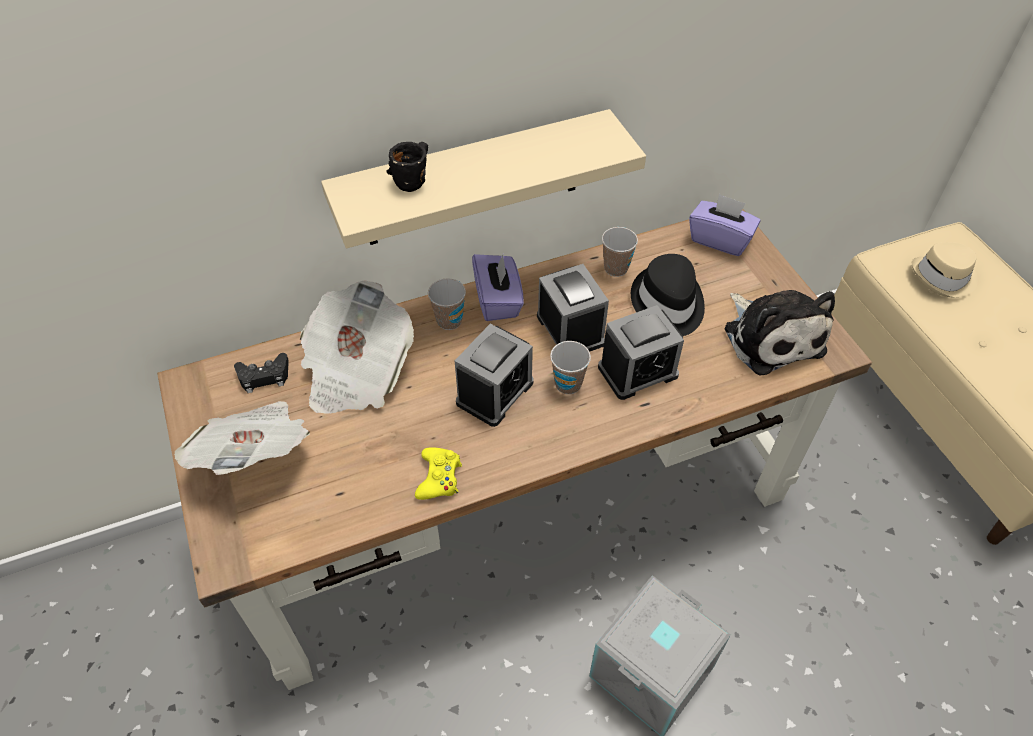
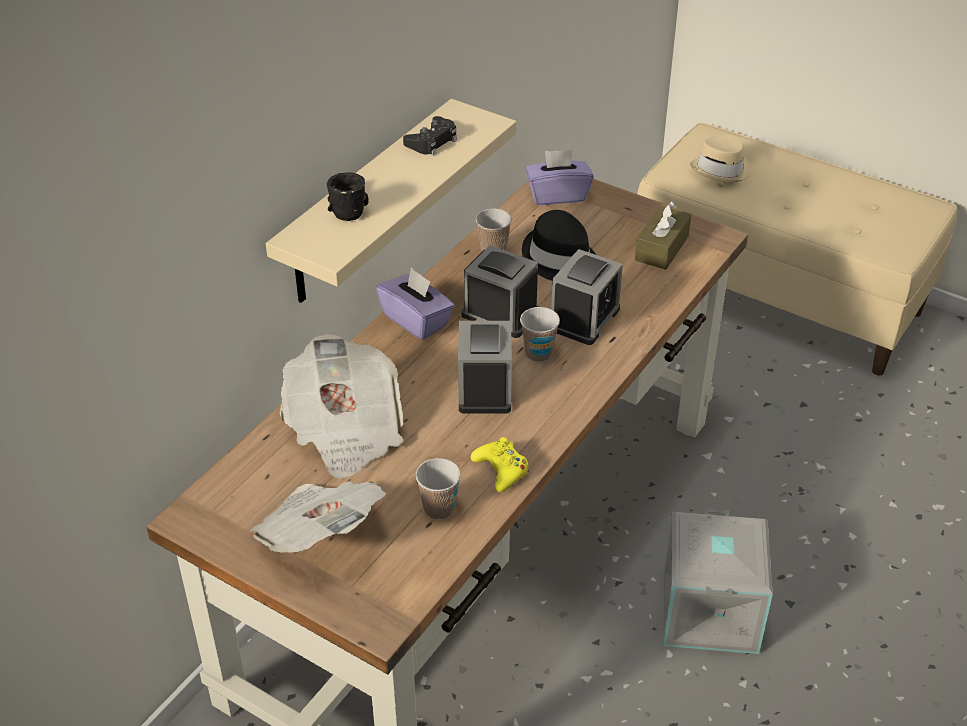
camera: 35 degrees left, 10 degrees down
black game controller [234,353,289,393] -> black game controller moved to [403,116,457,156]
cup [428,278,466,330] -> cup moved to [416,458,461,520]
plush toy [725,290,835,376] -> brown tissue box [635,202,691,270]

